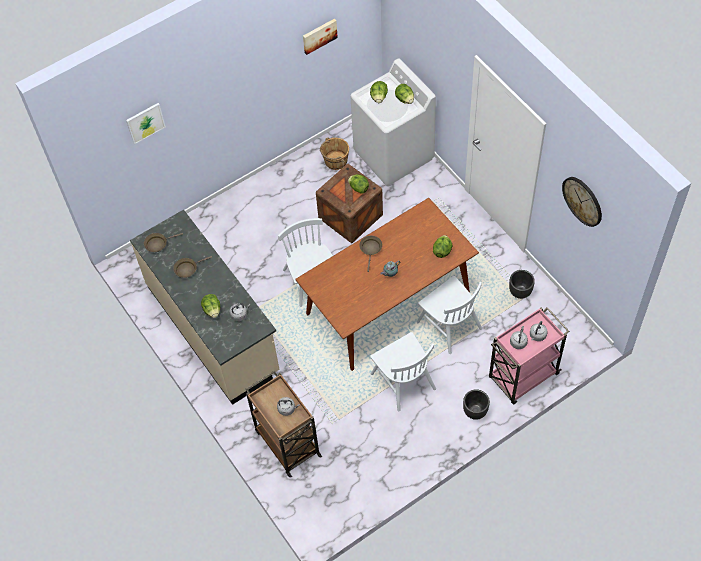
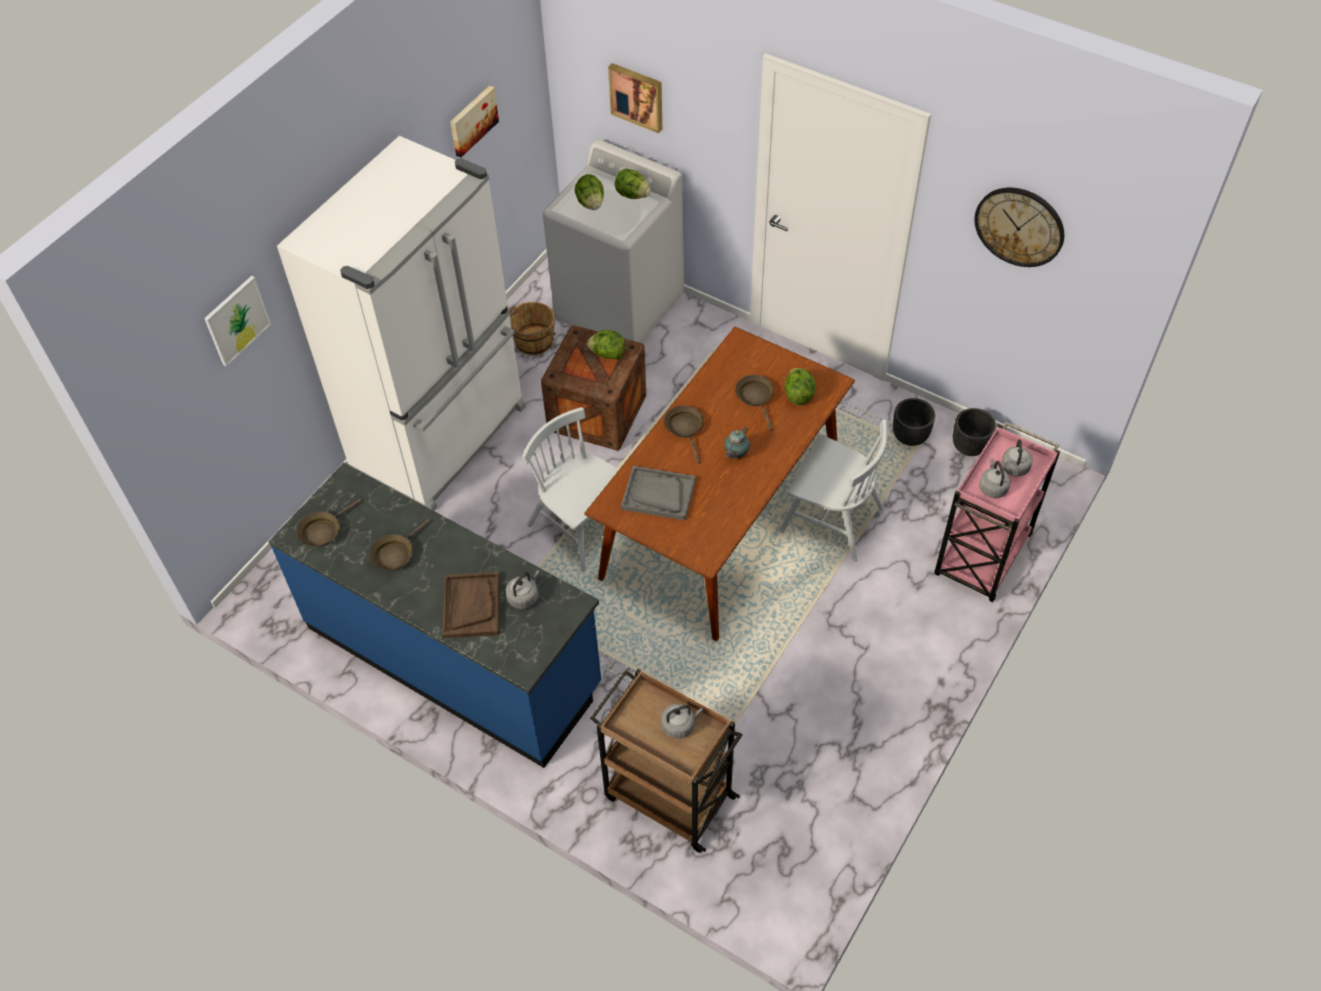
camera: 25 degrees left, 5 degrees down
beige counter [130,210,280,405] -> blue counter [268,463,601,768]
lettuce [201,294,220,318] -> brown tray [442,572,500,638]
white chair [370,332,436,411] -> none
black planter [463,389,490,420] -> black planter moved to [953,408,996,456]
none -> white fridge [277,136,525,511]
none -> picture [608,63,662,133]
none -> grey tray [621,466,696,520]
none -> brown frying pan [735,375,774,431]

